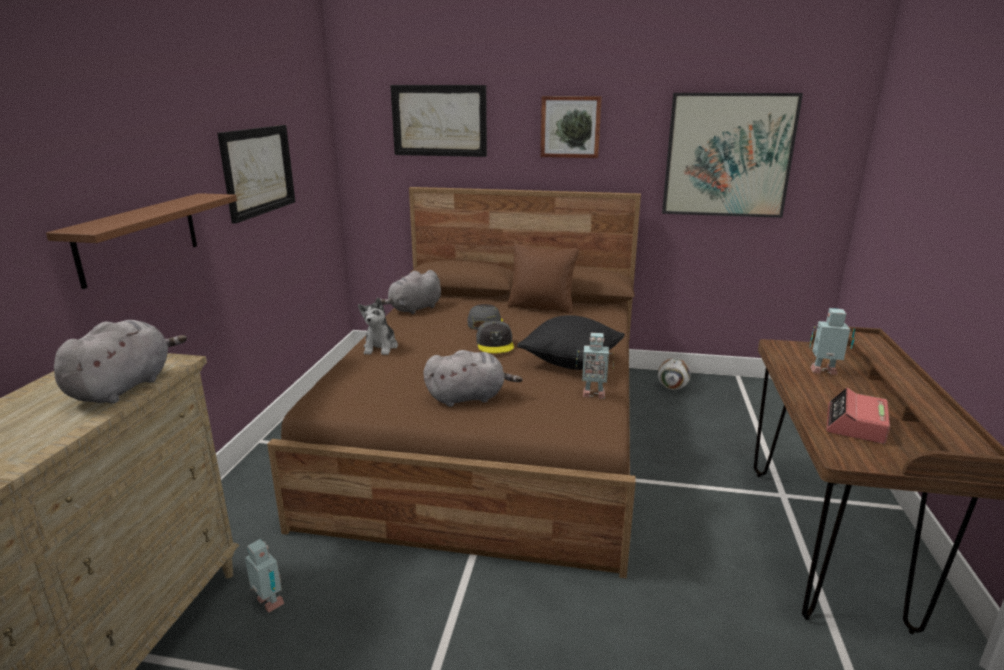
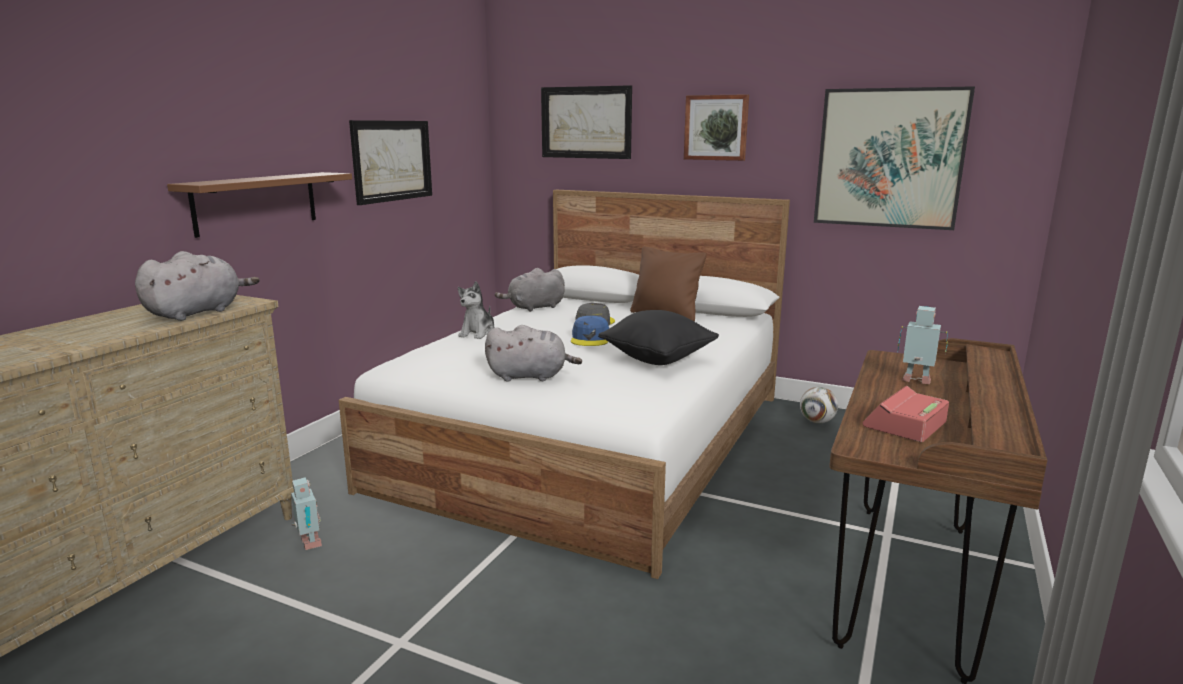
camera: 15 degrees right, 5 degrees down
brown bed [267,187,641,578] -> white bed [339,190,790,579]
grey cap [476,321,514,353] -> blue cap [571,316,609,346]
toy robot [576,333,614,399] -> none

